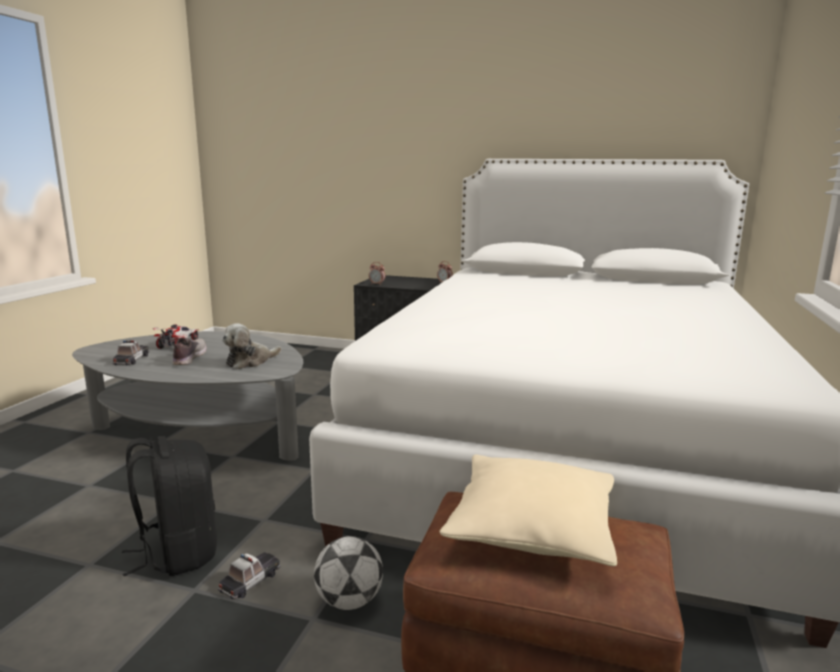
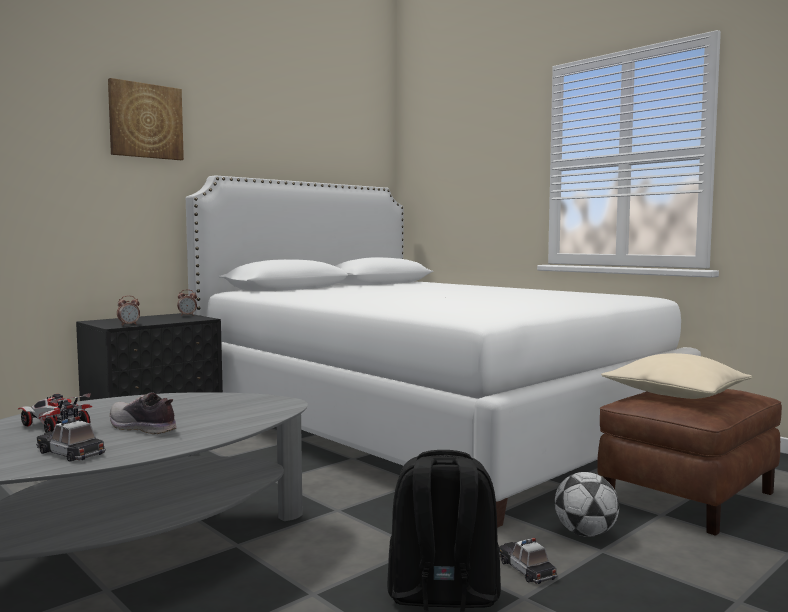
camera: 60 degrees left, 10 degrees down
plush toy [222,323,281,369] -> none
none -> picture [108,78,184,160]

